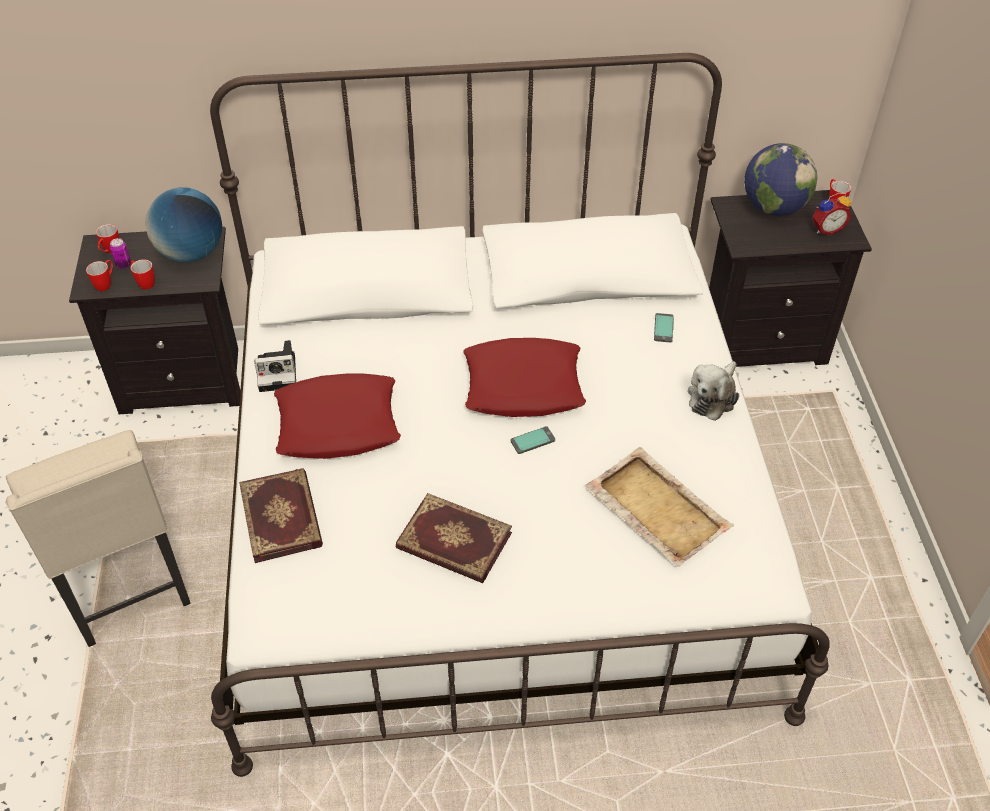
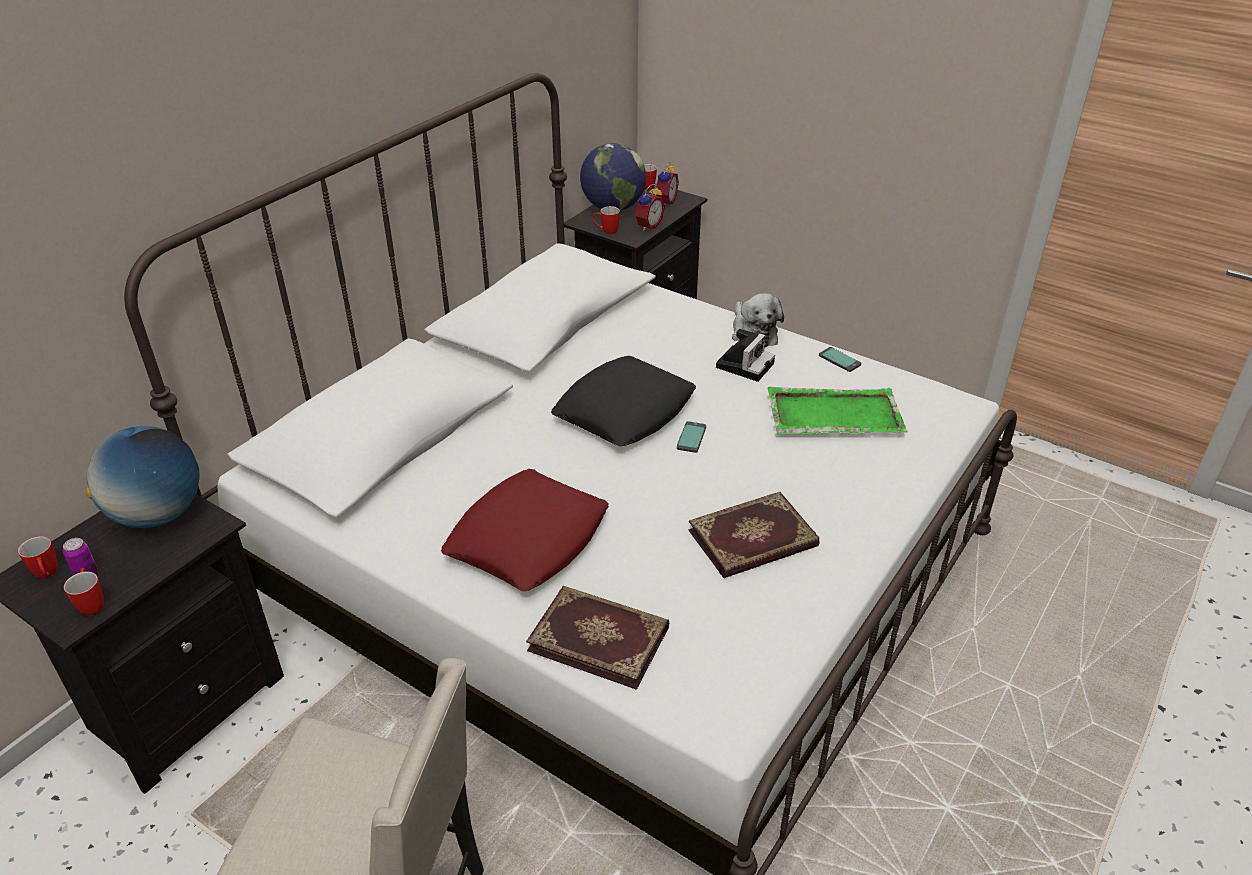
camera: 50 degrees left, 10 degrees down
mug [130,259,155,290] -> mug moved to [593,206,620,234]
camera [254,340,296,392] -> camera moved to [716,329,775,382]
red pillow [463,338,586,417] -> black pillow [551,356,696,446]
beige tray [585,447,734,567] -> green tray [767,387,907,434]
phone [654,313,674,343] -> phone moved to [819,347,861,372]
none -> alarm clock [635,184,665,231]

